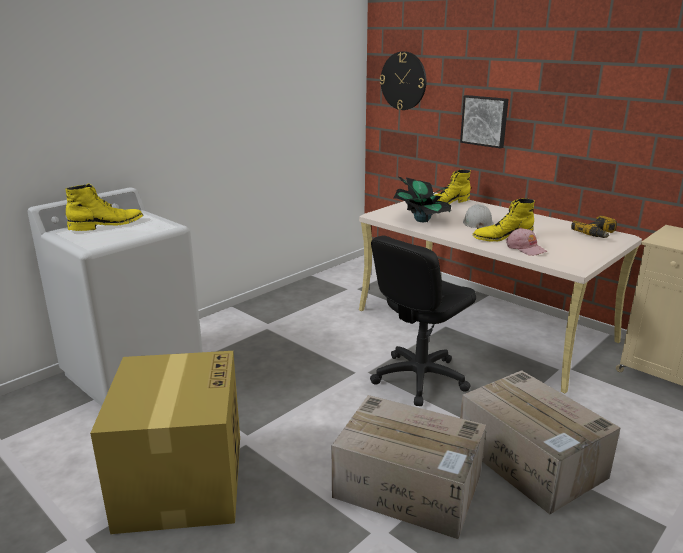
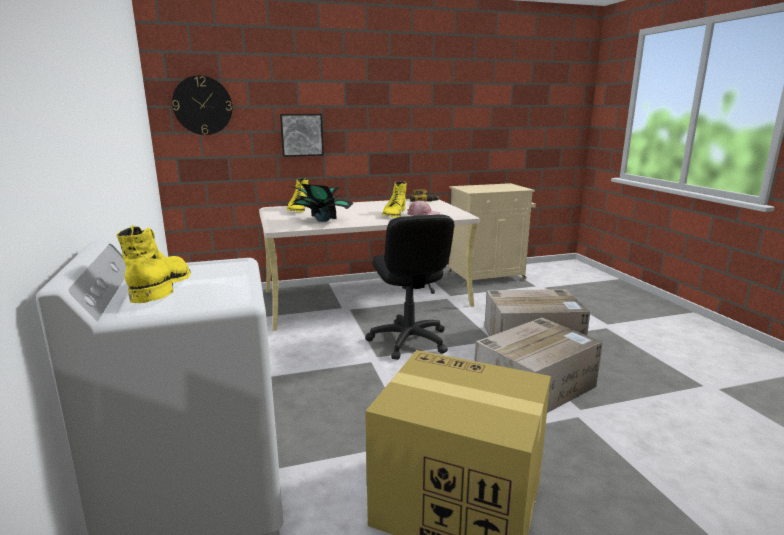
camera: 60 degrees left, 5 degrees down
white hard hat [463,204,494,229] -> none

